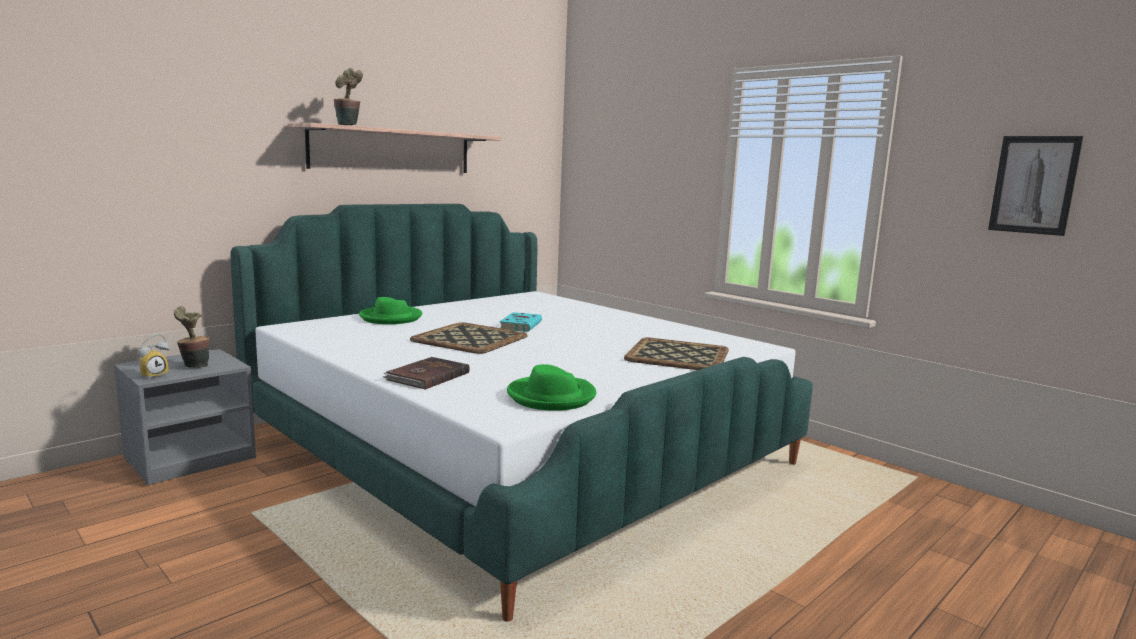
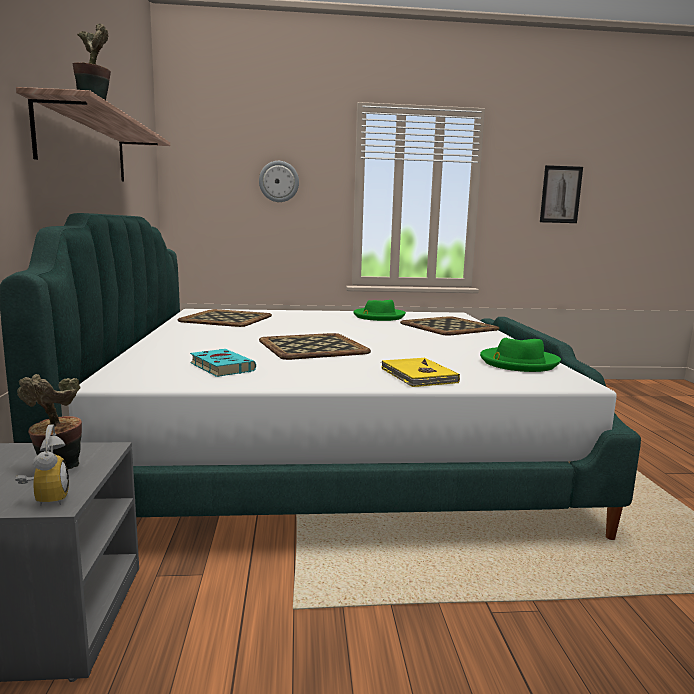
camera: 50 degrees left, 0 degrees up
green hat [359,297,422,324] -> green hat moved to [353,300,406,321]
brown book [383,357,470,389] -> yellow book [381,358,460,387]
turquoise book [499,312,542,332] -> turquoise book moved to [190,349,256,377]
none -> tray [178,309,272,327]
none -> wall clock [259,161,299,202]

